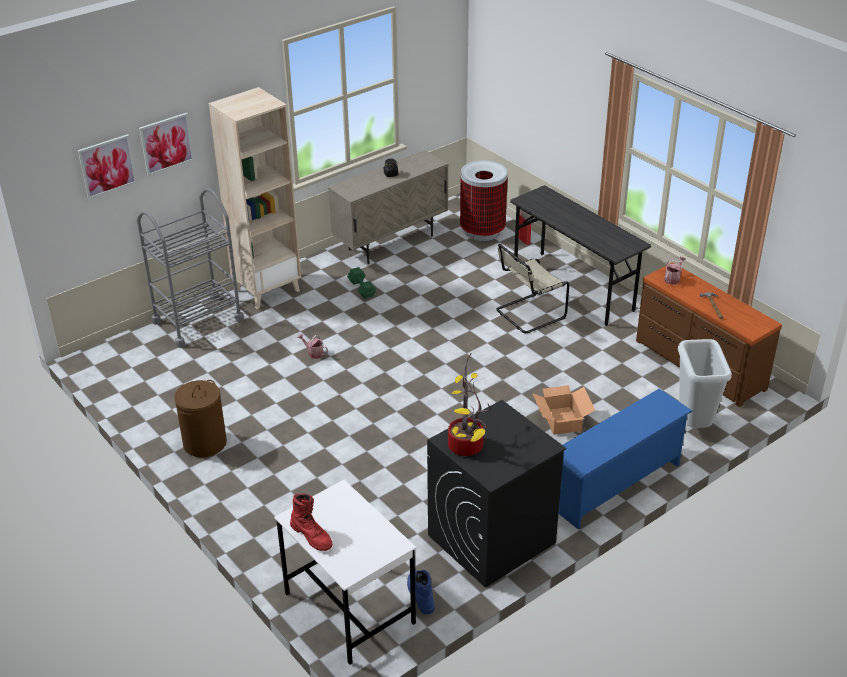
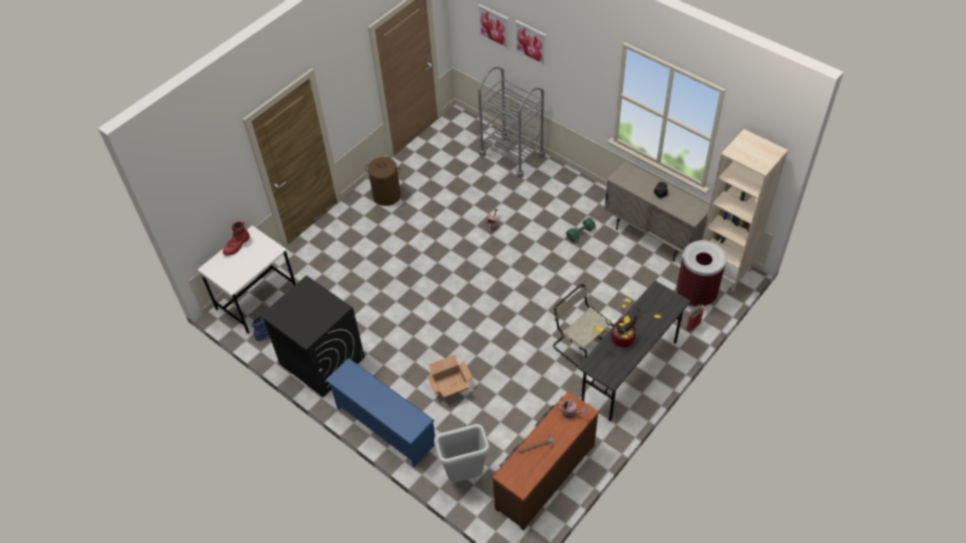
camera: 80 degrees right, 15 degrees up
beige bookcase [209,87,301,309] -> beige bookcase moved to [702,129,788,292]
potted plant [448,353,491,456] -> potted plant moved to [593,299,661,347]

